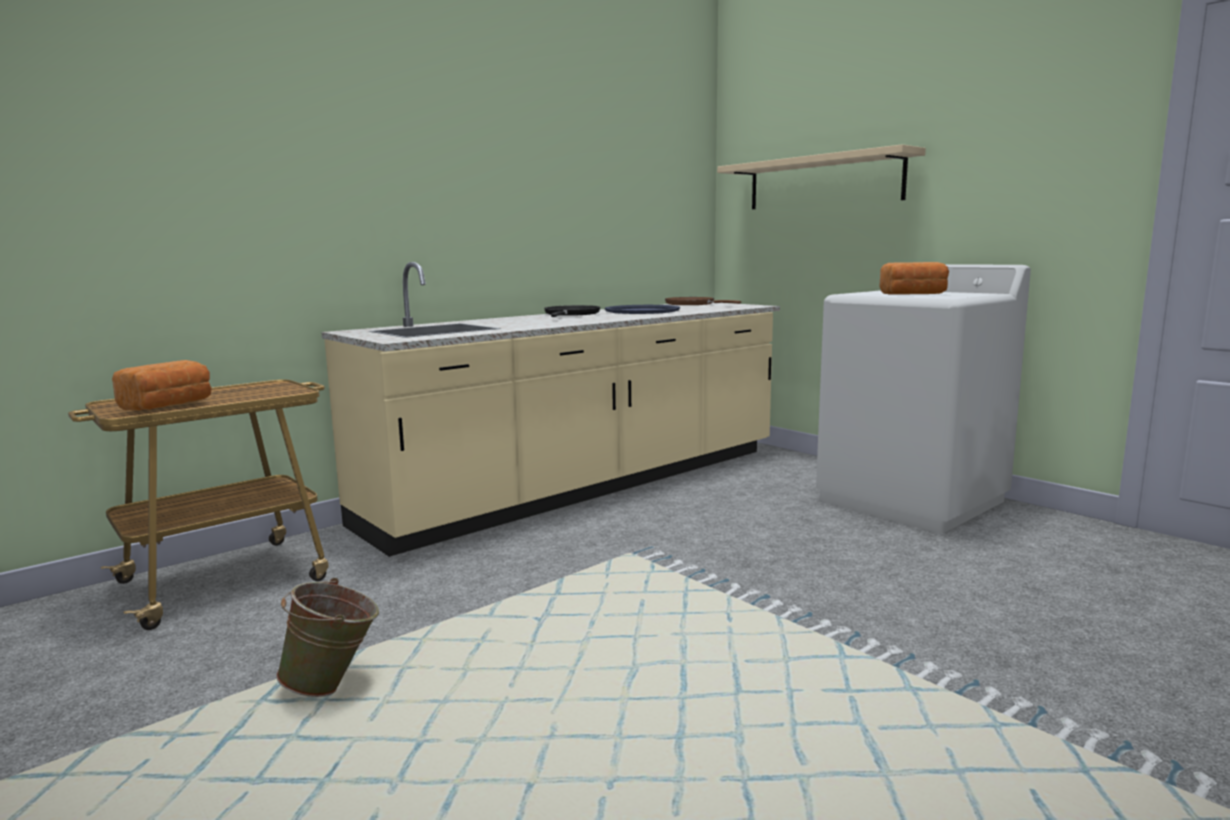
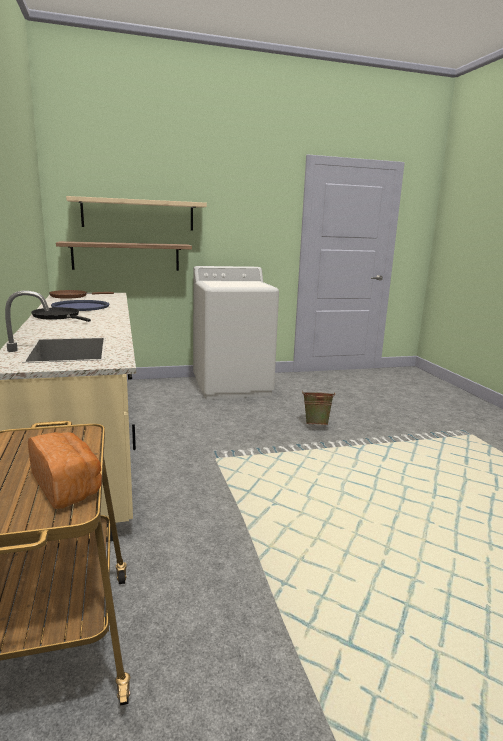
camera: 65 degrees left, 5 degrees up
green bucket [276,578,379,697] -> green bucket moved to [302,391,335,425]
bread [879,262,949,295] -> none
none -> shelf [56,241,192,271]

